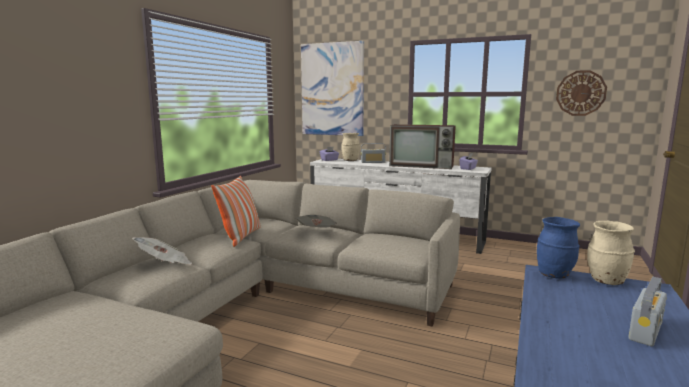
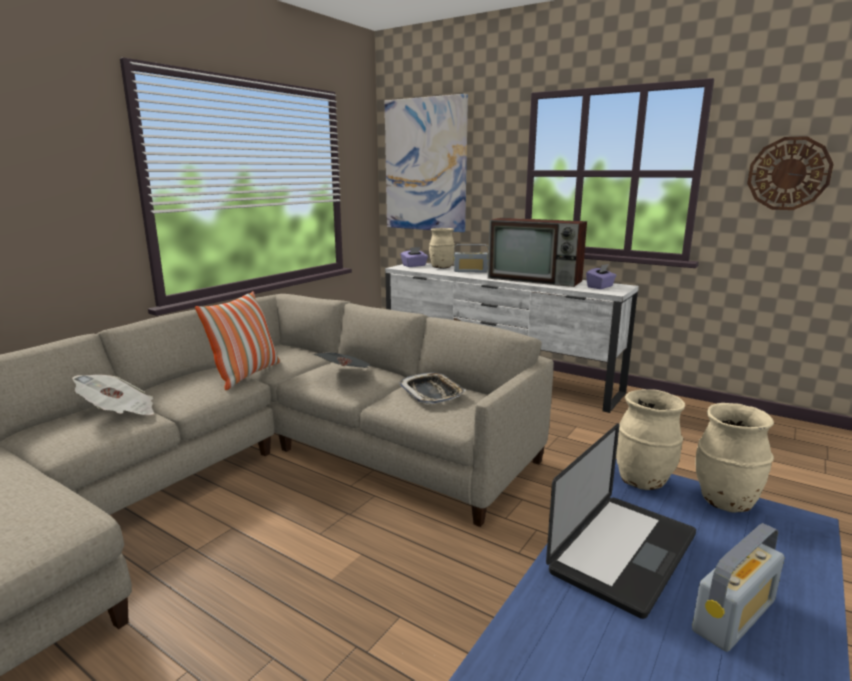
camera: 10 degrees right, 5 degrees up
blue vase [537,217,580,279] -> beige vase [616,389,685,490]
none -> tray [399,372,466,404]
none -> laptop [546,423,696,619]

